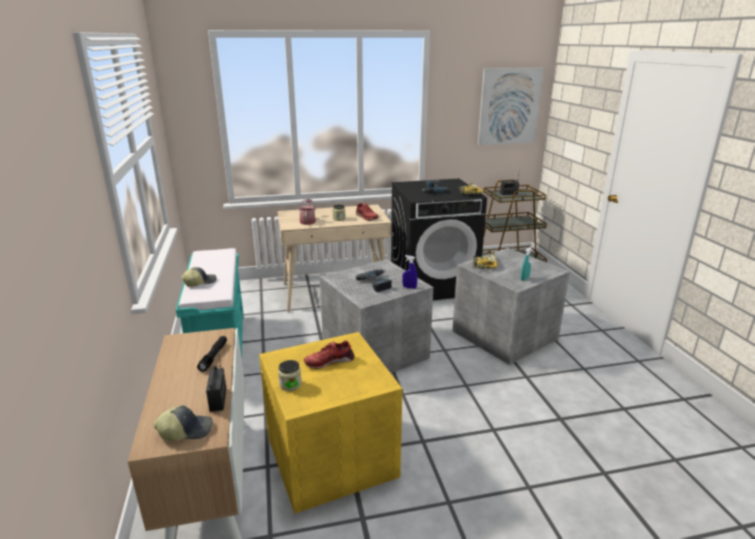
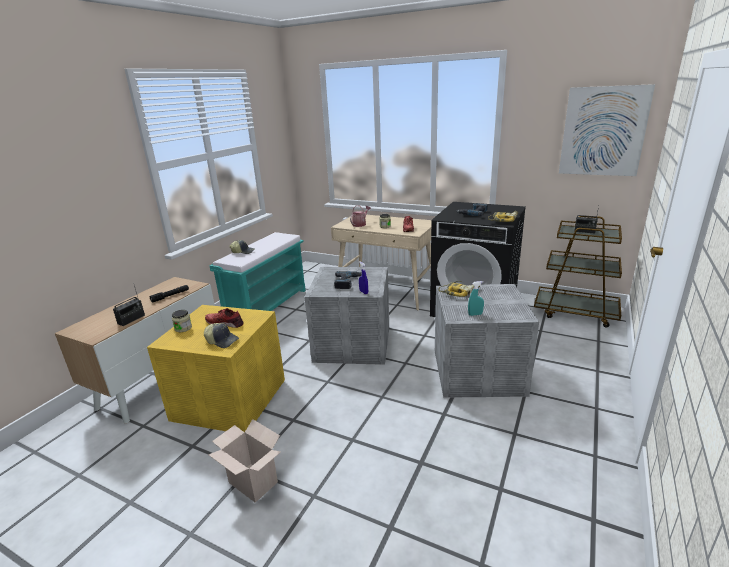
camera: 40 degrees right, 0 degrees up
cap [153,405,212,441] -> cap moved to [204,323,239,348]
none -> cardboard box [209,419,281,503]

